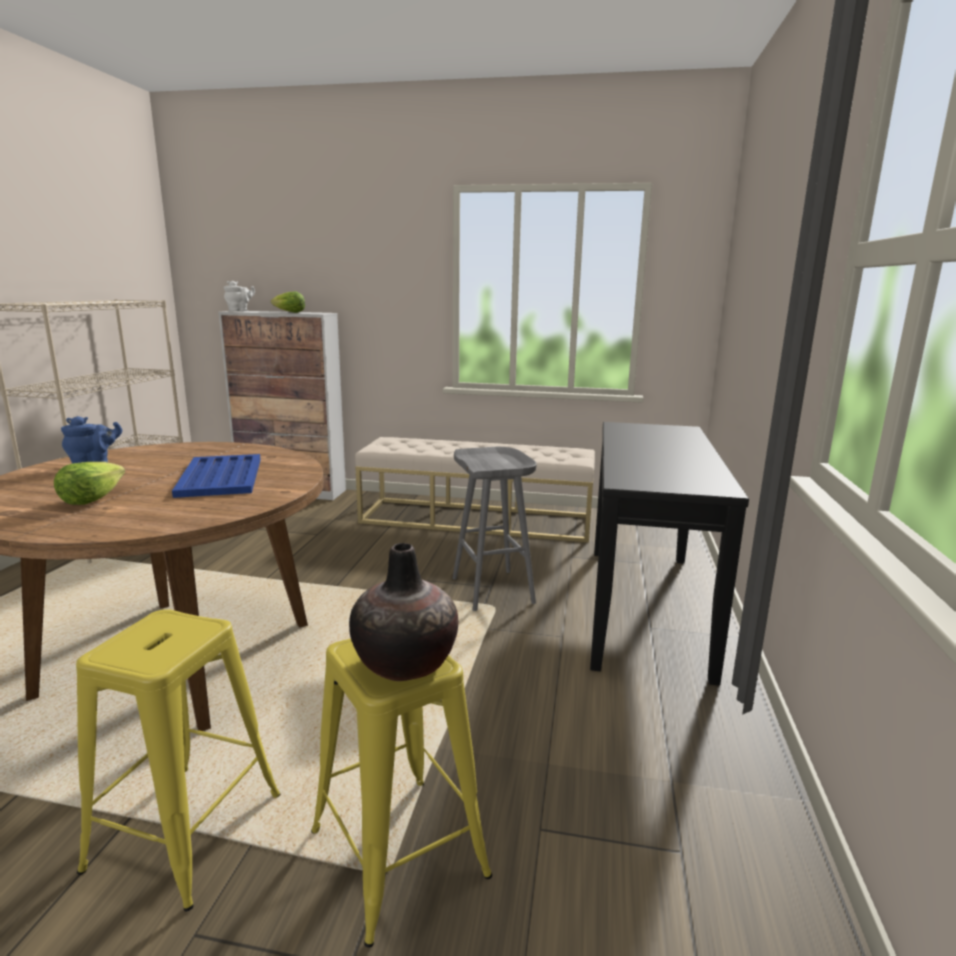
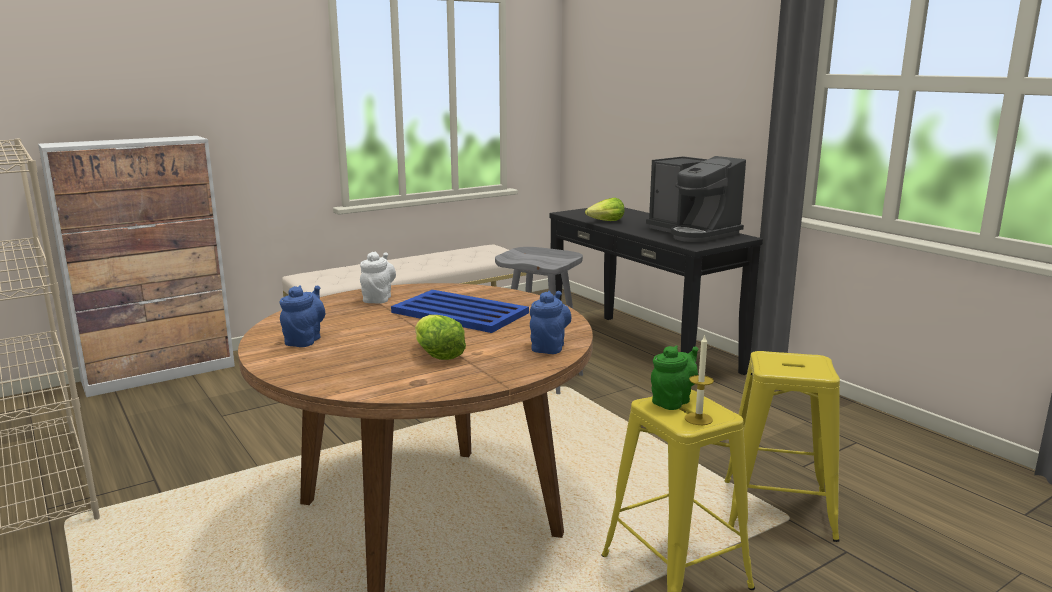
camera: 45 degrees left, 0 degrees up
white teapot [224,281,255,311] -> white teapot moved to [360,251,396,304]
lettuce [271,291,305,313] -> lettuce moved to [585,198,625,221]
vase [349,543,458,681] -> none
none -> blue teapot [530,291,571,354]
none -> coffee machine [646,156,746,242]
none -> green teapot [651,345,698,410]
none -> candle [685,334,714,425]

